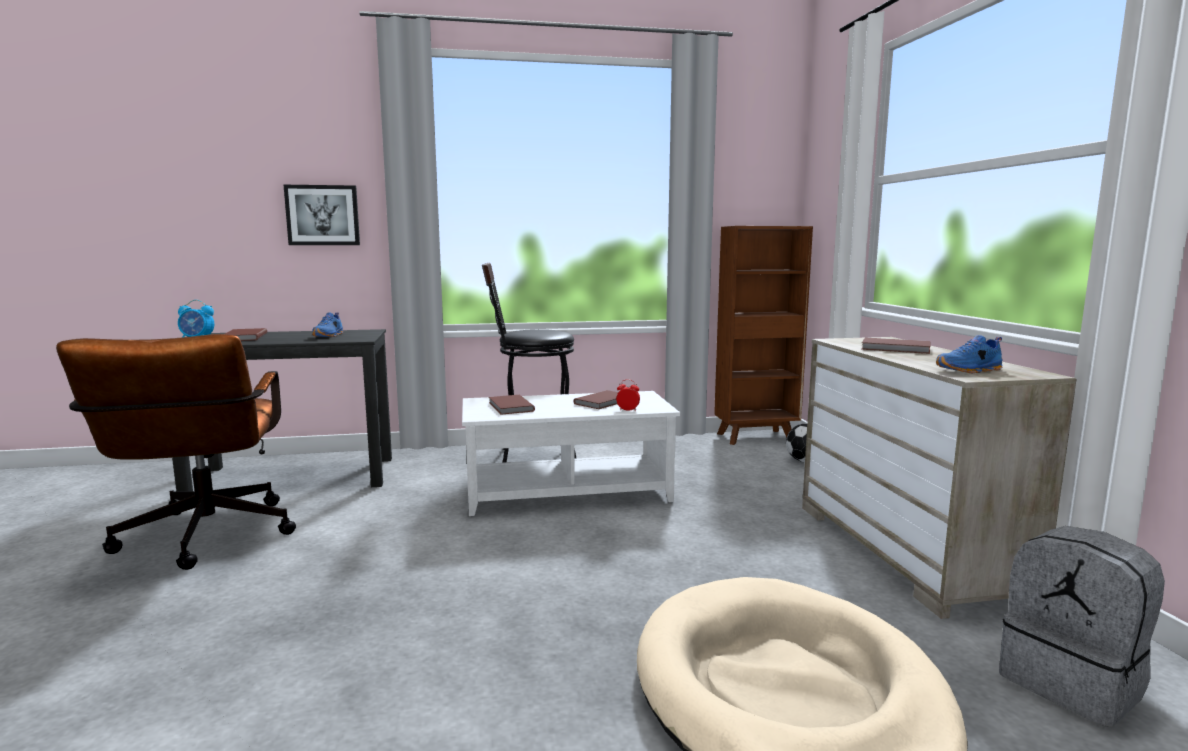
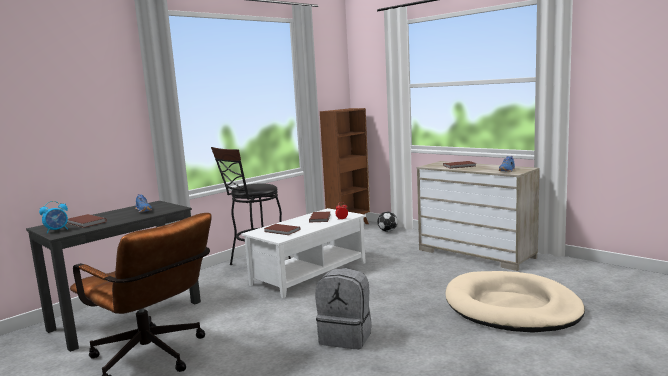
camera: 35 degrees left, 0 degrees up
picture [284,185,360,245] -> none
grey backpack [999,526,1165,727] -> grey backpack moved to [315,268,371,349]

